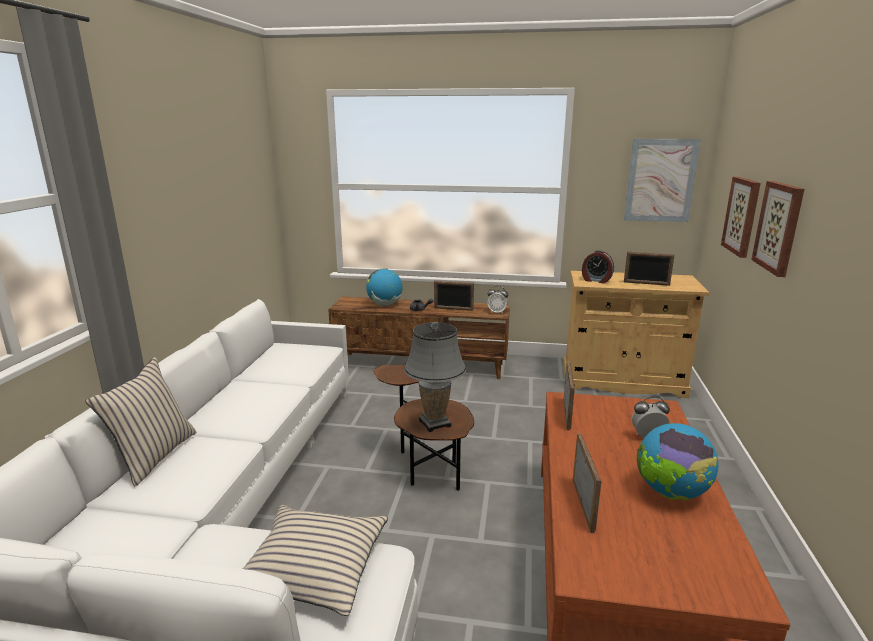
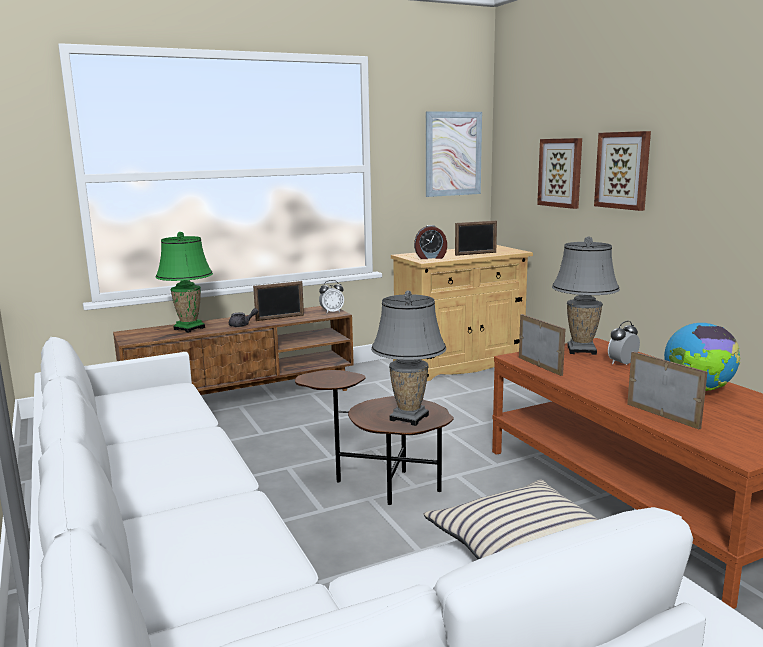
camera: 35 degrees left, 5 degrees down
beige pillow [85,357,197,486] -> none
globe [366,268,403,306] -> green table lamp [156,232,213,333]
none -> grey table lamp [552,236,620,355]

